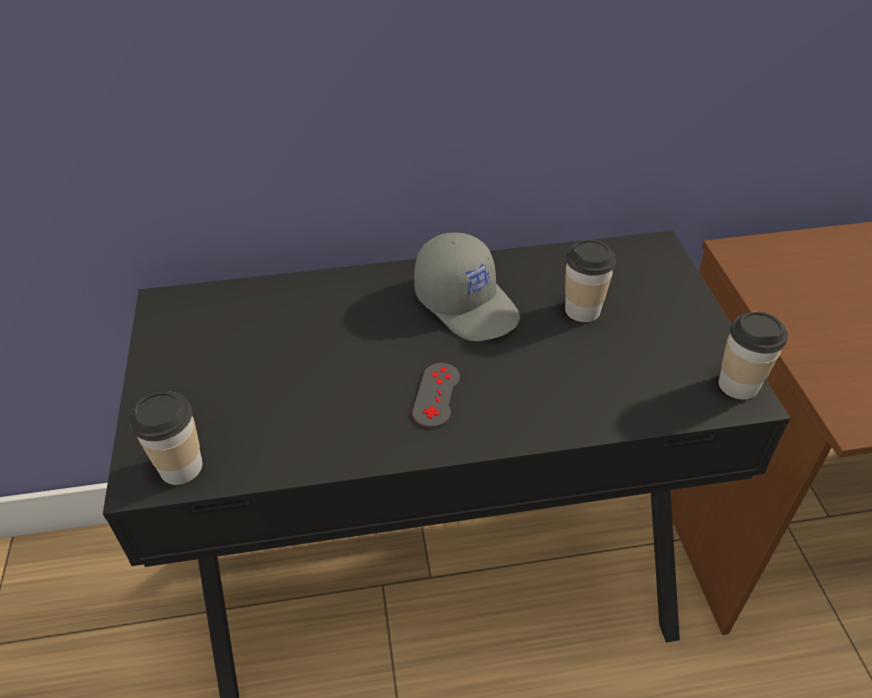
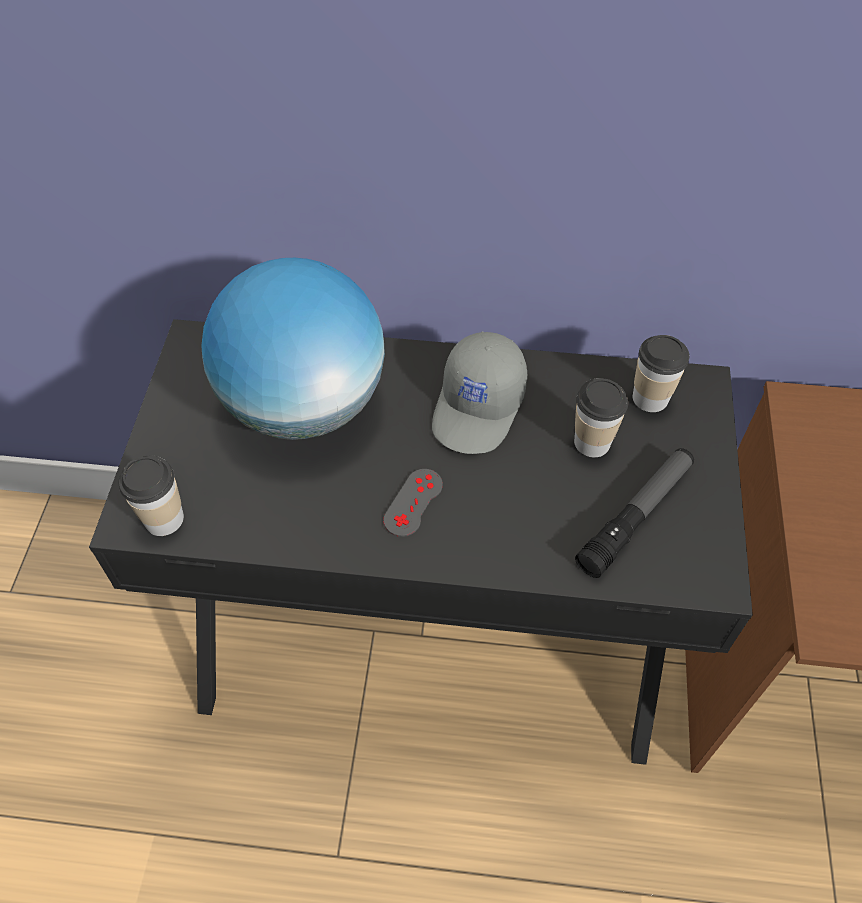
camera: 15 degrees right, 10 degrees up
grey cap [414,232,520,341] -> grey cap turned 45 degrees clockwise [432,331,527,454]
cup [719,311,788,399] -> cup moved to [633,335,690,412]
none -> globe [201,258,385,440]
none -> flashlight [575,448,694,578]

